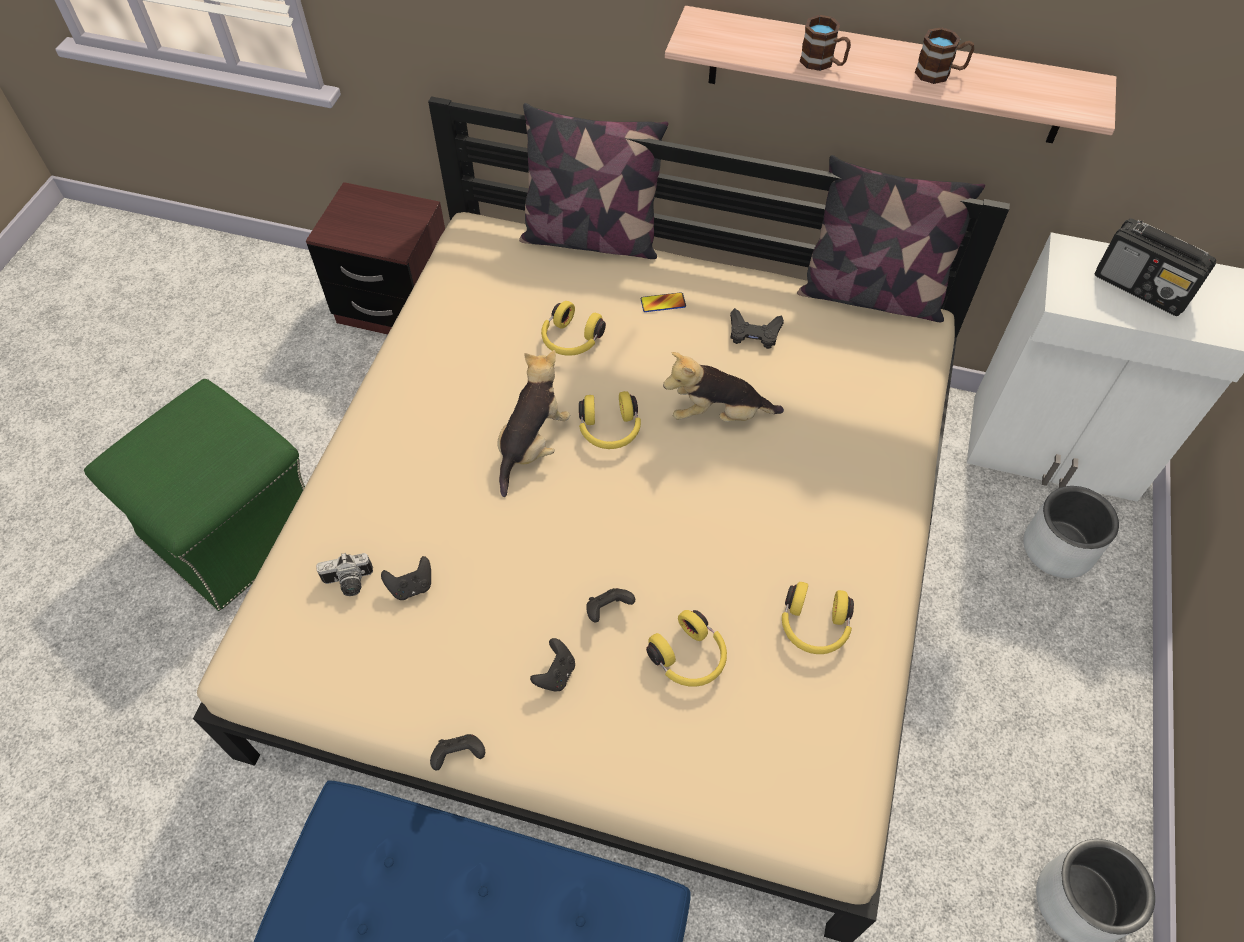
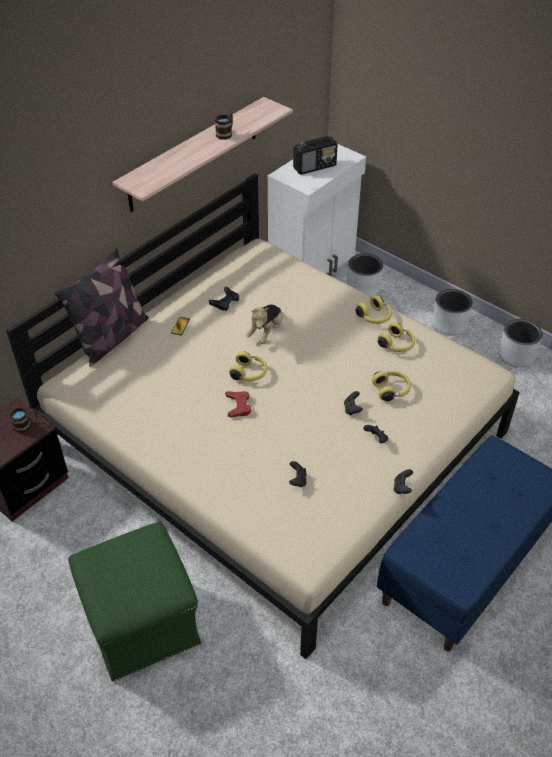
camera: 65 degrees left, 10 degrees down
camera [316,553,373,596] -> none
plush toy [497,350,570,497] -> red game controller [225,391,251,418]
yellow headphones [541,301,606,356] -> yellow headphones moved to [356,295,392,324]
pillow [797,155,985,322] -> none
brown mug [800,15,851,71] -> brown mug moved to [9,407,37,433]
none -> grey planter [432,289,473,336]

